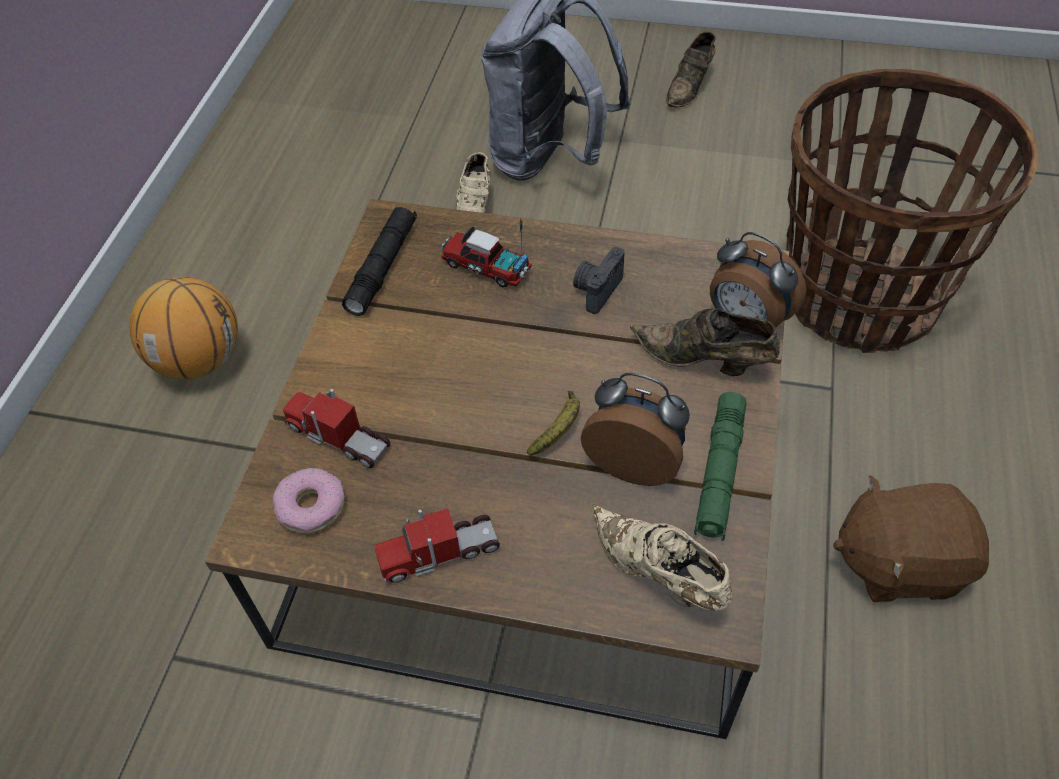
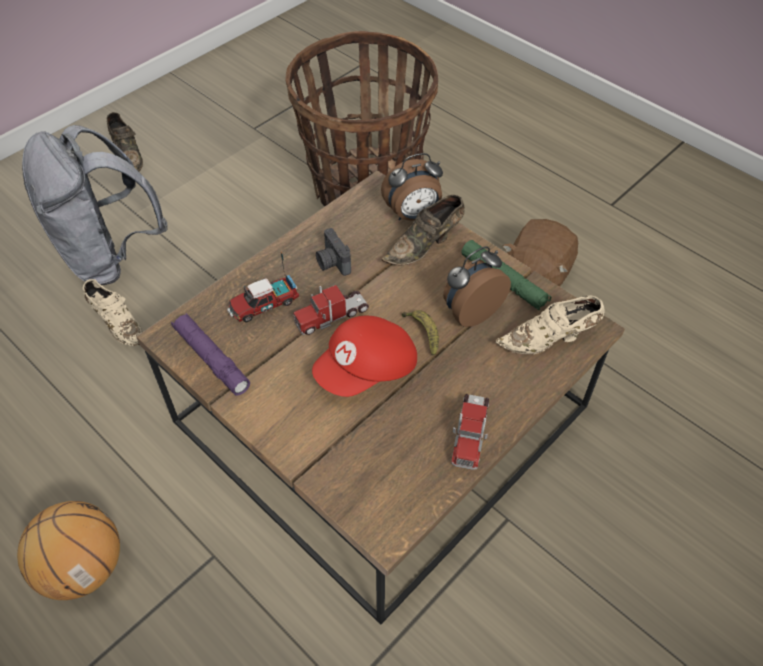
camera: 60 degrees left, 0 degrees up
donut [273,468,345,534] -> none
toy truck [283,389,391,468] -> toy truck moved to [293,285,369,335]
black flashlight [342,207,417,316] -> purple flashlight [171,313,250,395]
none -> red cap [312,316,417,397]

